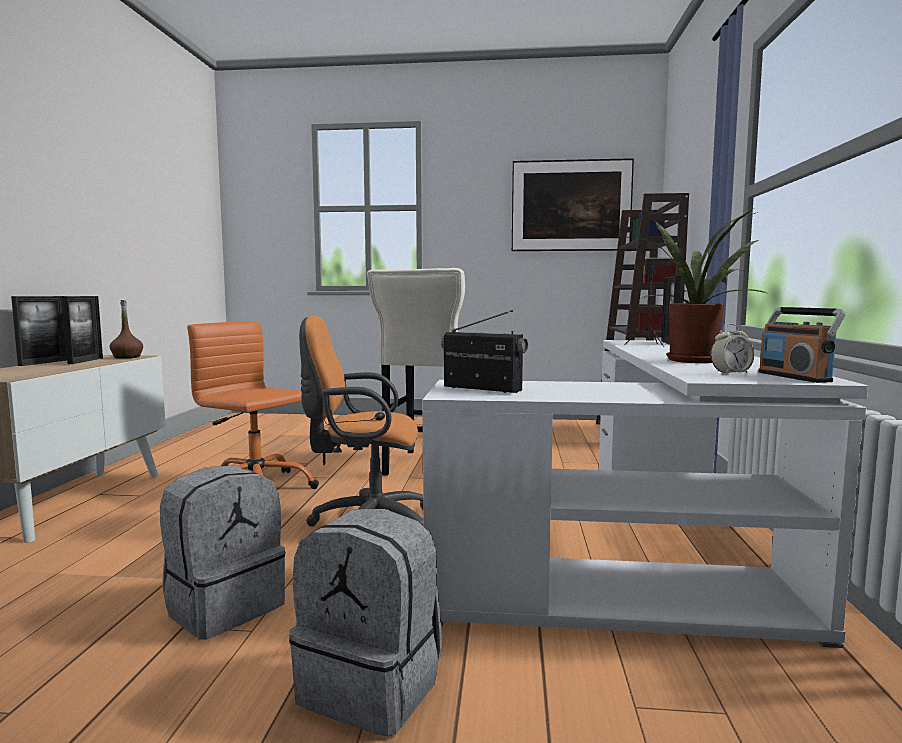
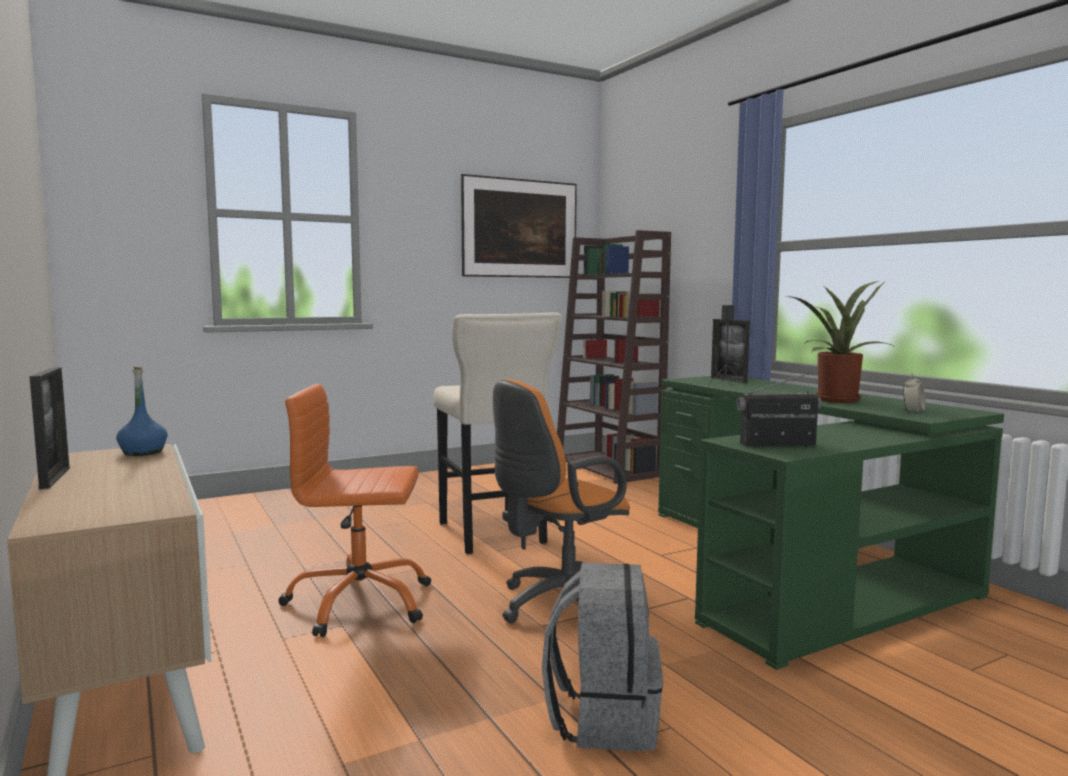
camera: 35 degrees left, 0 degrees up
picture frame [62,296,103,364] -> none
brown bottle [109,300,143,359] -> blue bottle [116,366,168,456]
grey backpack [289,509,442,737] -> none
white desk [422,340,868,648] -> green desk [658,376,1004,670]
radio [758,307,846,383] -> none

